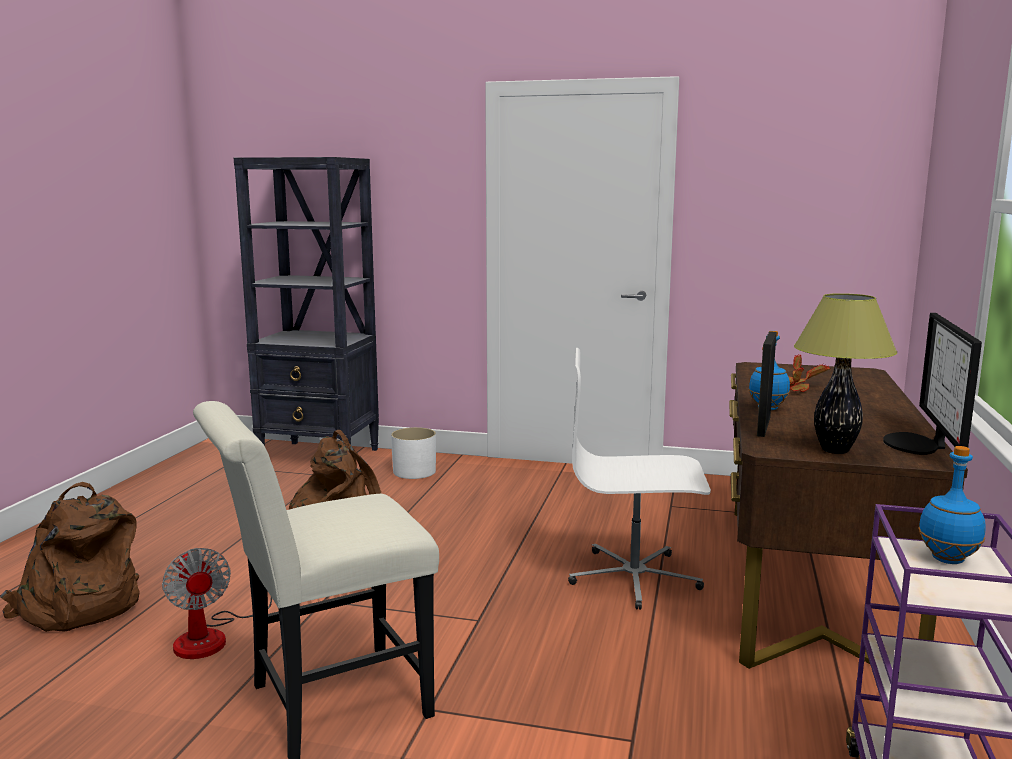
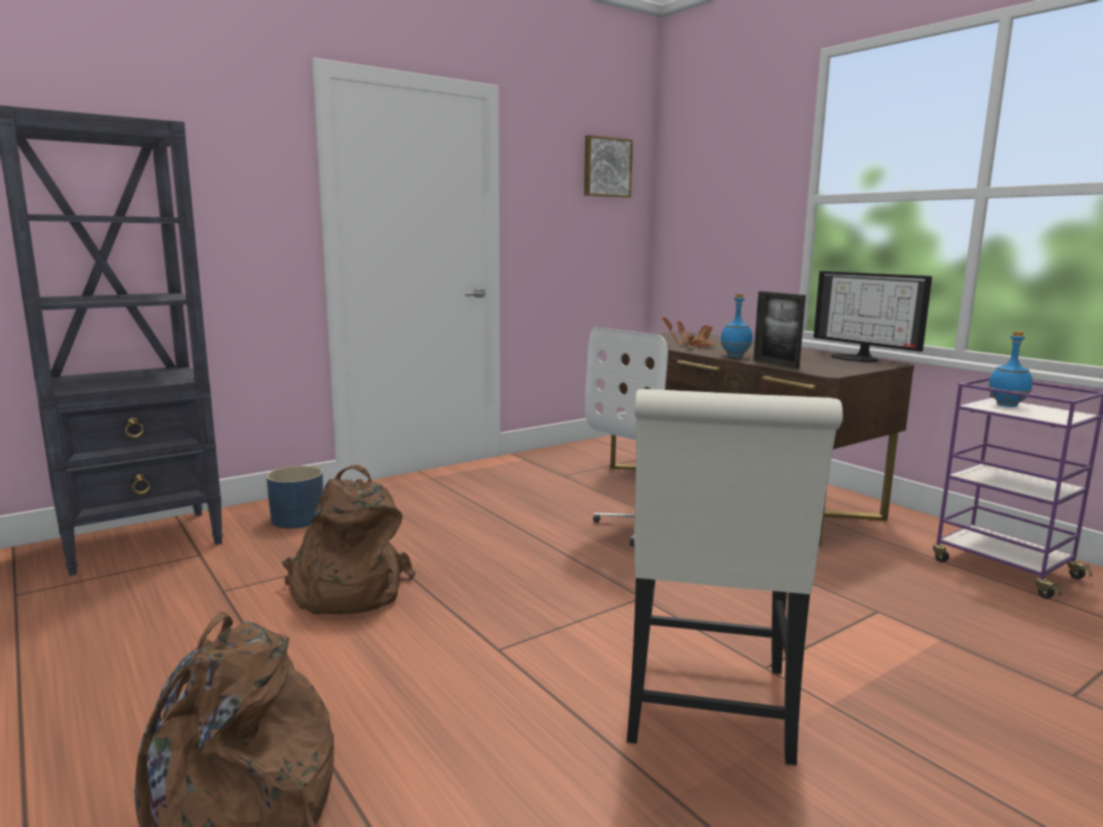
camera: 50 degrees left, 0 degrees up
fan [162,548,272,659] -> none
white planter [391,427,436,479] -> blue planter [266,466,324,528]
table lamp [794,293,897,454] -> none
none -> picture [584,135,633,198]

